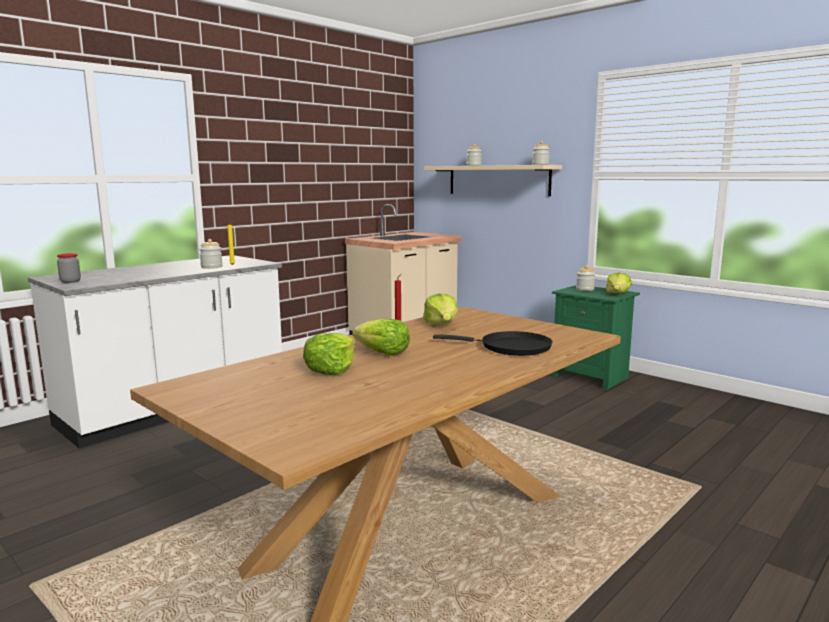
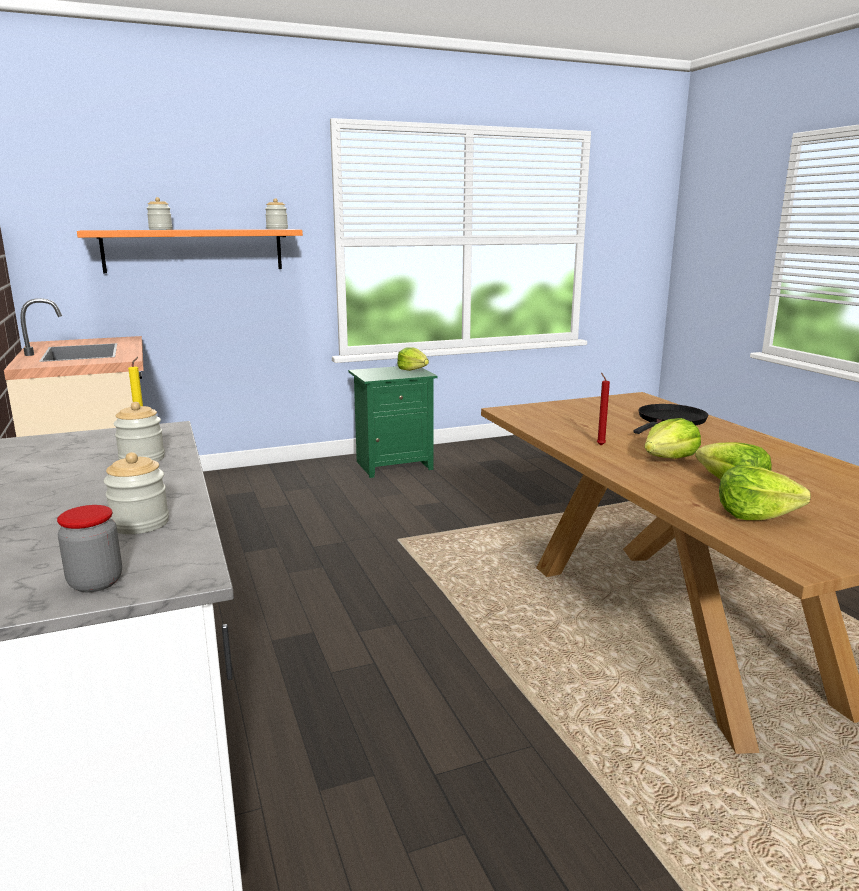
camera: 65 degrees left, 5 degrees up
lettuce [423,294,458,325] -> lettuce moved to [719,465,811,520]
beige shelf [424,165,562,196] -> orange shelf [77,229,303,273]
jar [576,265,595,291] -> jar moved to [104,452,169,534]

